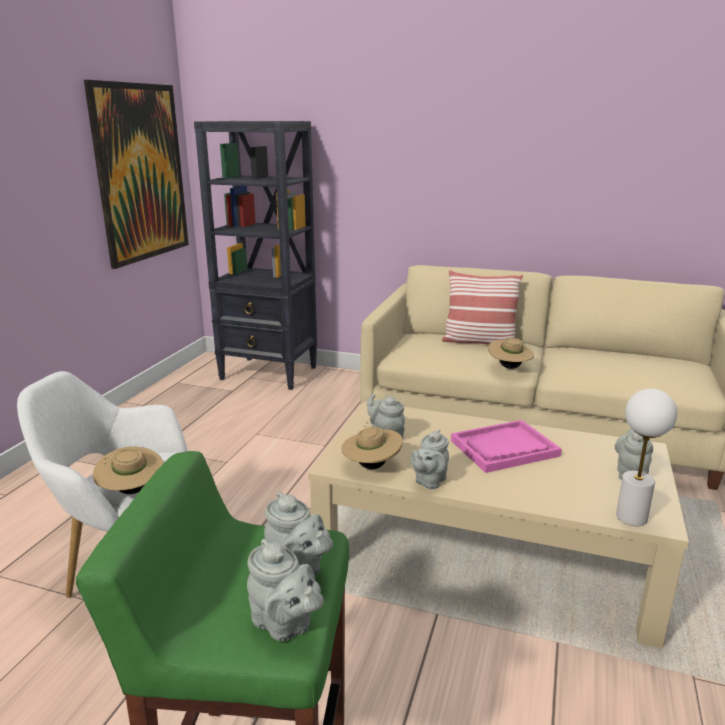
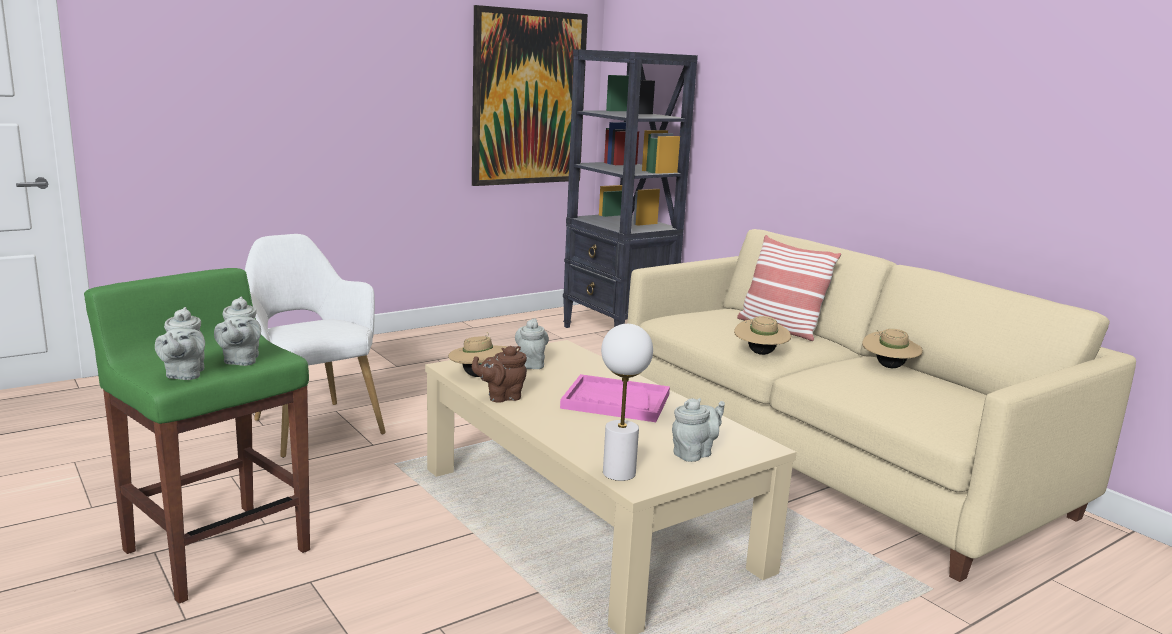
camera: 35 degrees right, 5 degrees down
beige hat [93,446,164,494] -> beige hat moved to [862,329,923,368]
grey teapot [410,429,449,489] -> brown teapot [472,346,527,403]

